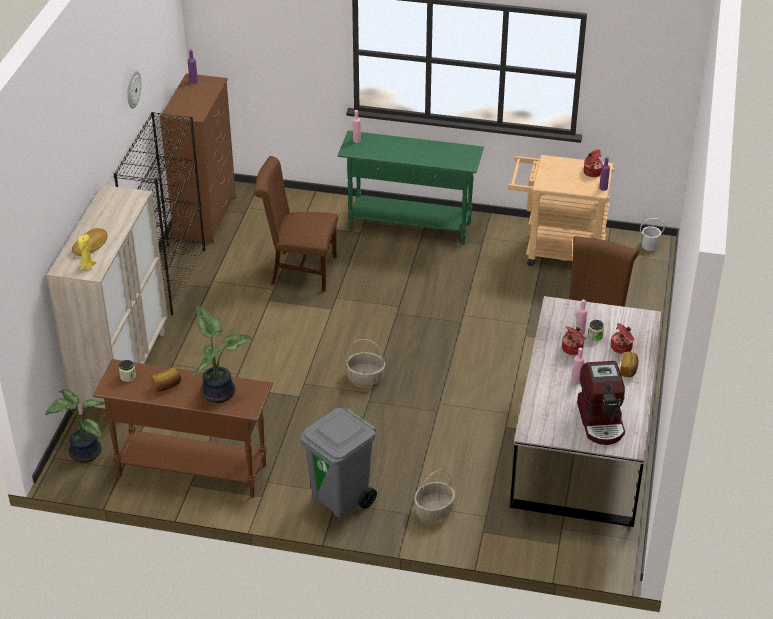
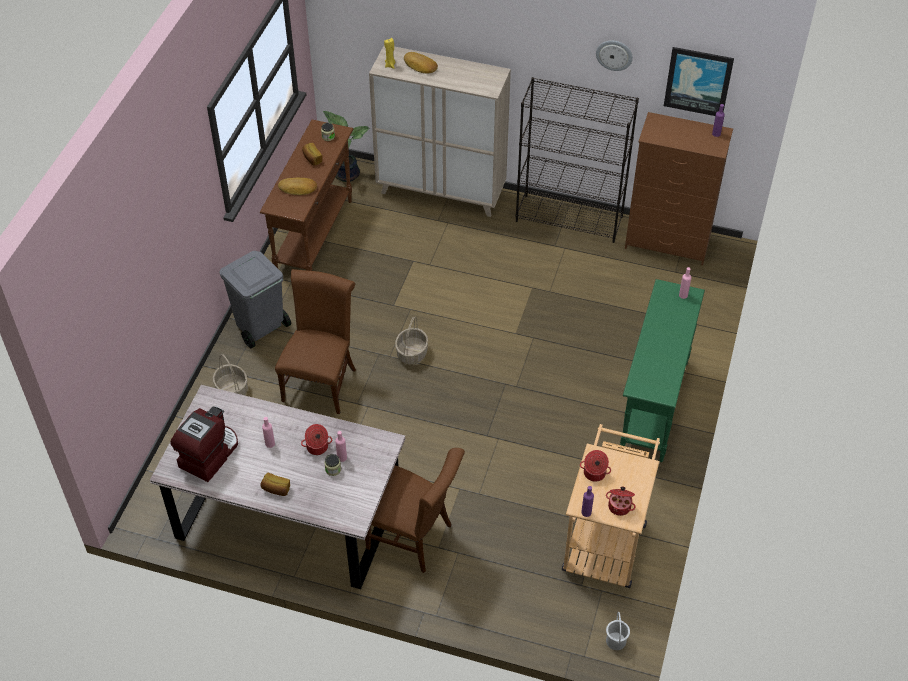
camera: 95 degrees right, 10 degrees up
potted plant [193,306,252,403] -> bread [278,178,317,195]
brown chair [254,156,338,292] -> brown chair moved to [275,269,356,414]
coffee machine [577,361,625,445] -> coffee machine turned 120 degrees clockwise [170,406,238,482]
cooking pot [611,323,634,354] -> cooking pot moved to [580,450,611,482]
none -> picture [664,47,734,116]

